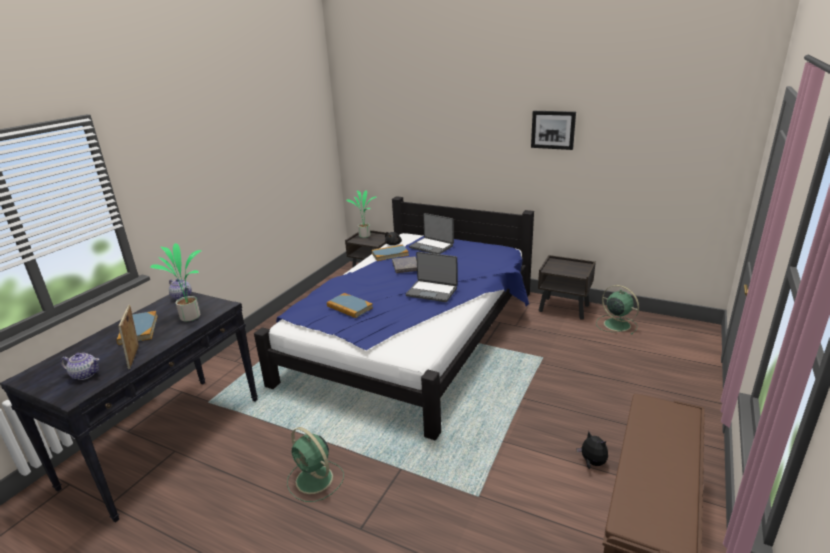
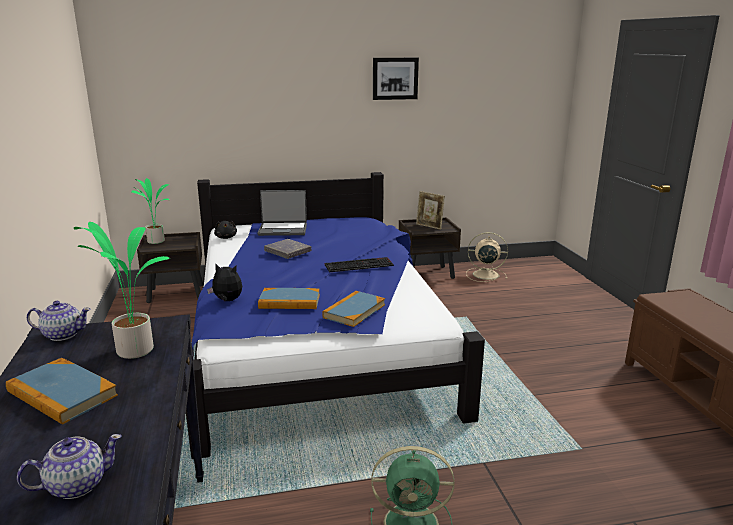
camera: 40 degrees left, 5 degrees down
picture frame [118,305,139,369] -> picture frame moved to [416,191,445,230]
book [371,245,409,261] -> book moved to [322,291,385,327]
laptop [406,252,458,302] -> keyboard [325,257,394,272]
plush toy [577,431,608,469] -> plush toy moved to [207,263,242,301]
green fan [596,285,639,335] -> beige fan [466,232,508,282]

